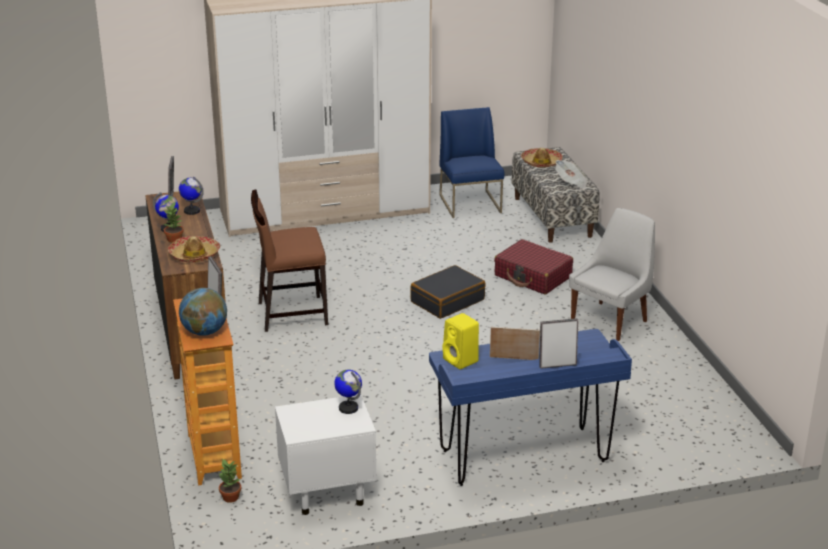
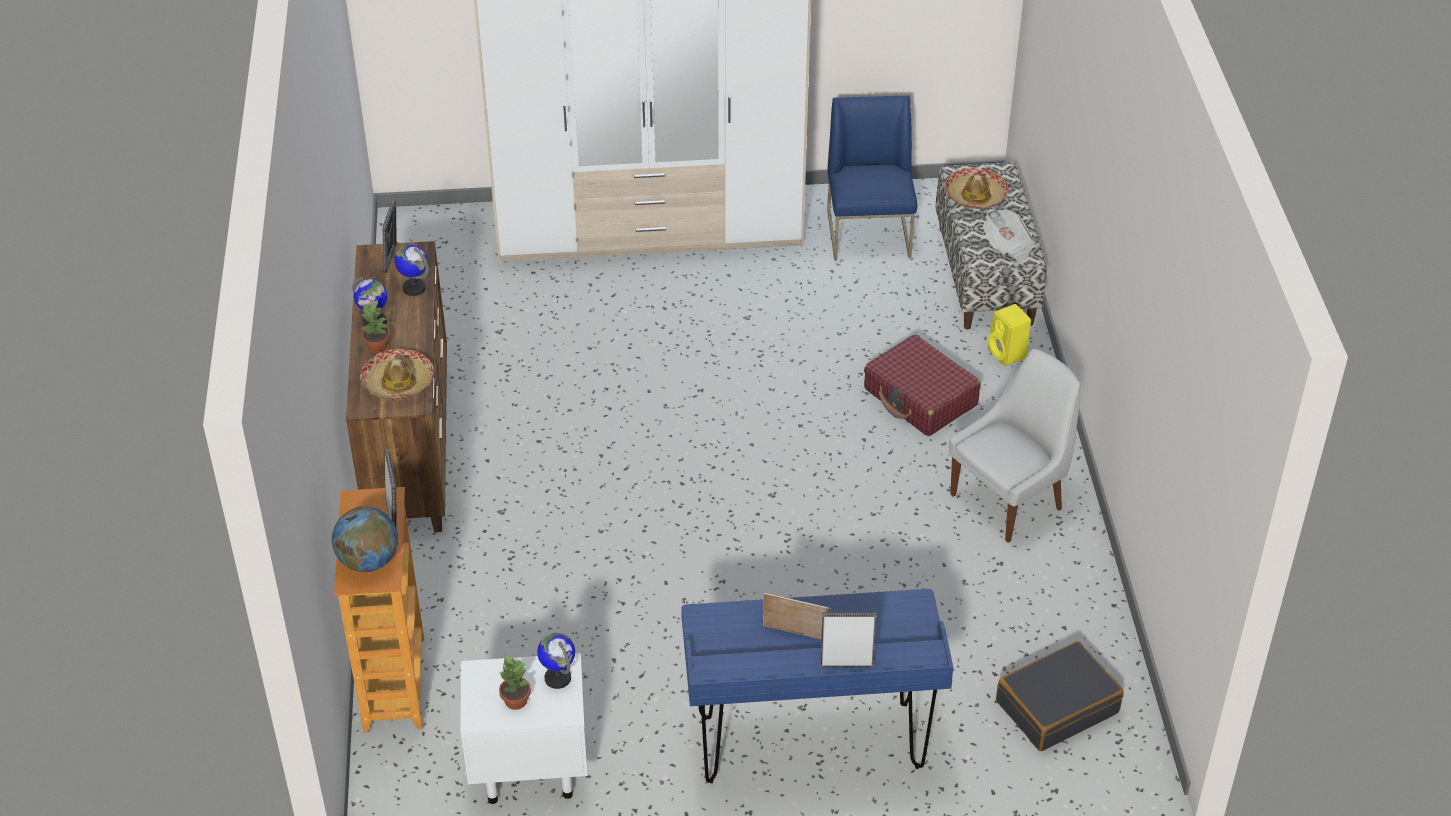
camera: 10 degrees right, 15 degrees up
potted plant [219,459,241,503] -> potted plant moved to [499,654,531,710]
brown chair [251,189,328,332] -> none
black suitcase [410,265,486,319] -> black suitcase moved to [996,641,1124,751]
yellow speaker [442,313,479,369] -> yellow speaker moved to [988,304,1031,366]

